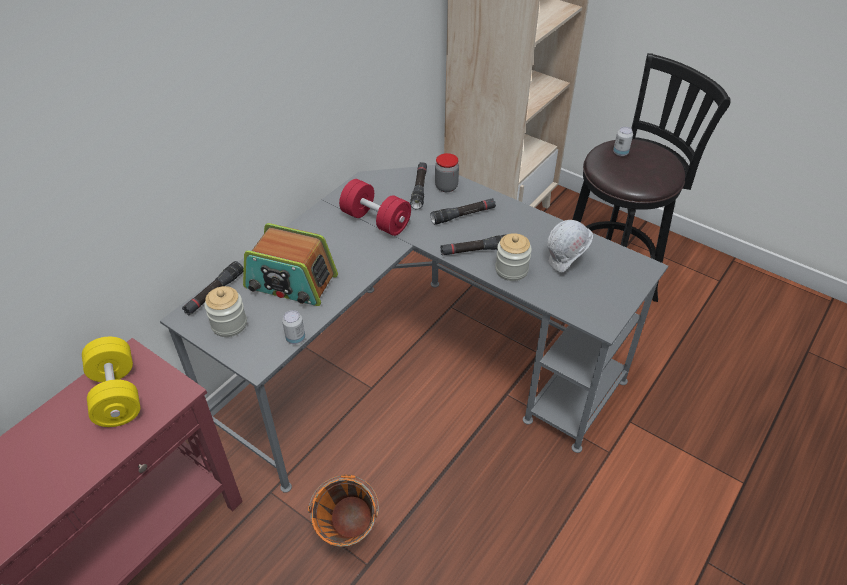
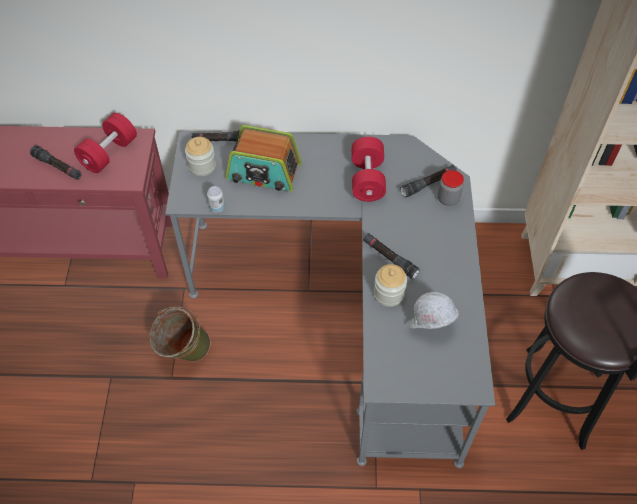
camera: 55 degrees right, 10 degrees up
yellow dumbbell [82,337,140,427] -> red dumbbell [74,113,137,173]
radio [243,223,338,306] -> radio turned 60 degrees counterclockwise [226,125,302,191]
orange bucket [308,475,379,547] -> green bucket [149,306,211,362]
black flashlight [430,198,496,225] -> black flashlight moved to [30,145,82,180]
can [613,127,633,156] -> none

